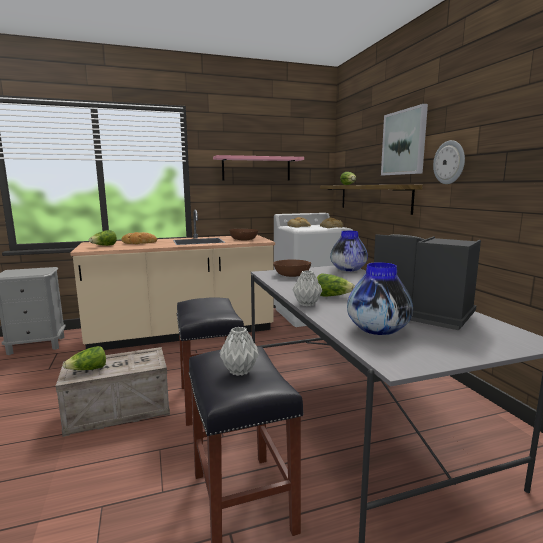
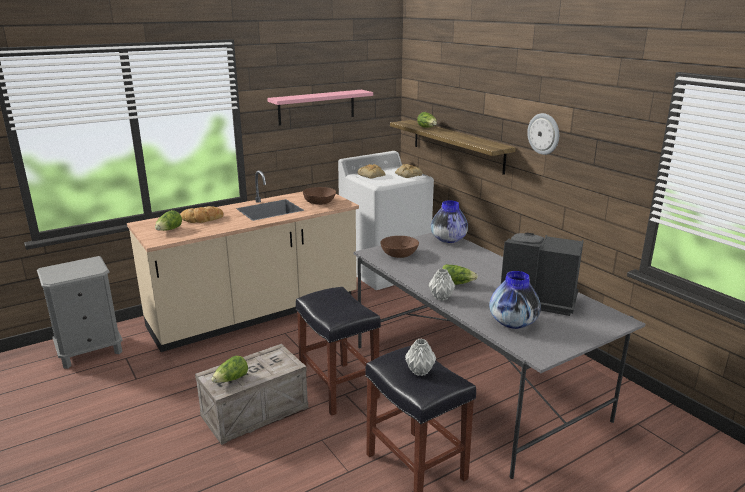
camera: 15 degrees left, 10 degrees up
picture [381,104,428,175] -> none

